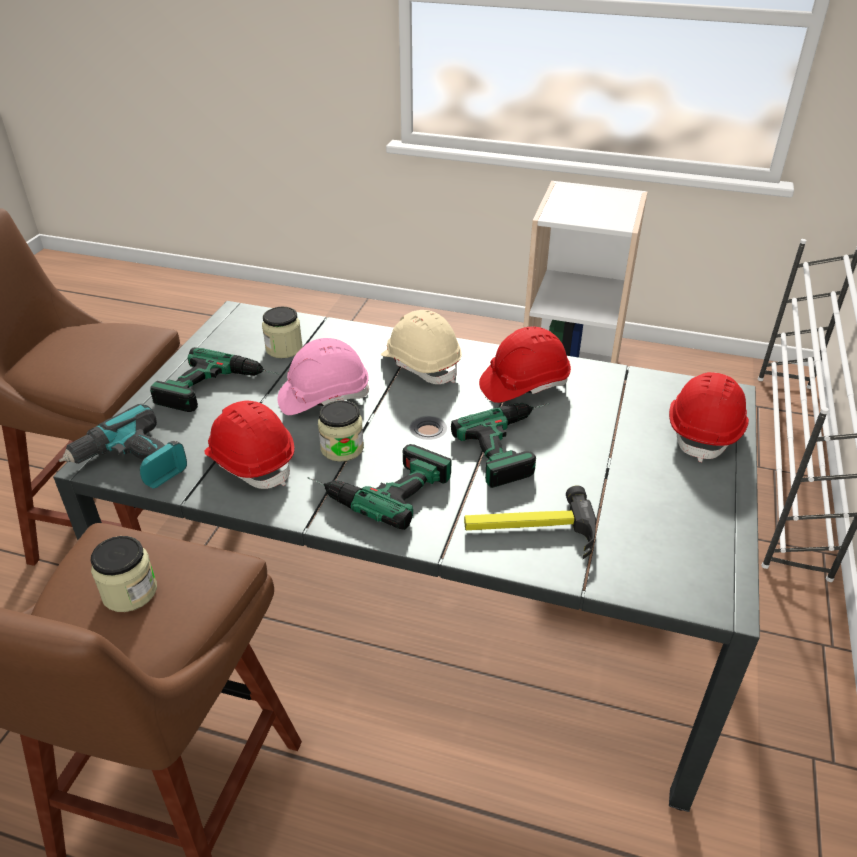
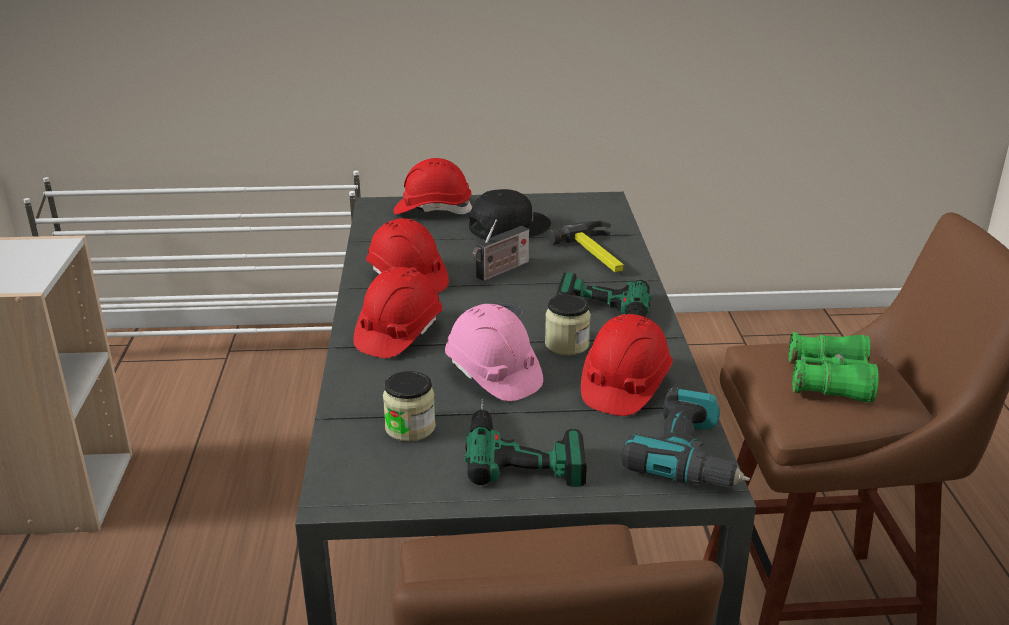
camera: 110 degrees left, 10 degrees down
jar [91,536,157,612] -> green binoculars [788,332,879,403]
beige hard hat [381,310,462,384] -> red hard hat [353,267,442,358]
power drill [451,403,548,488] -> radio [473,220,529,281]
none -> black cap [469,189,551,240]

